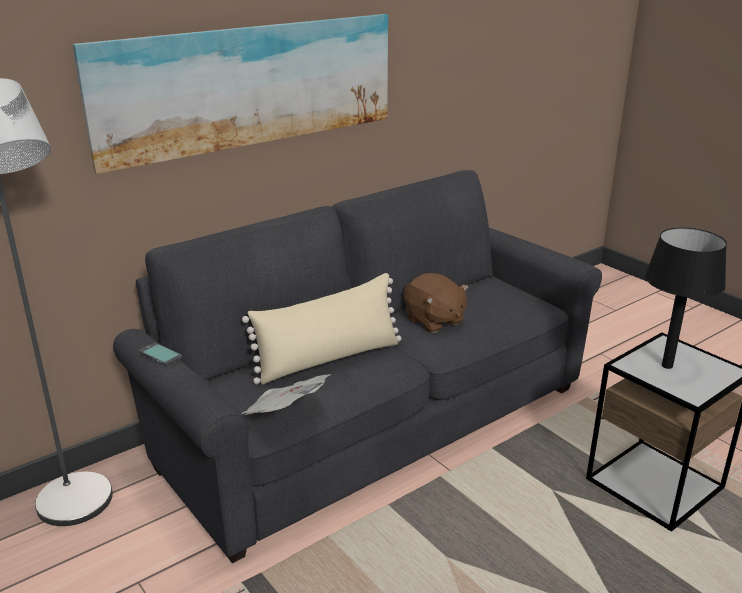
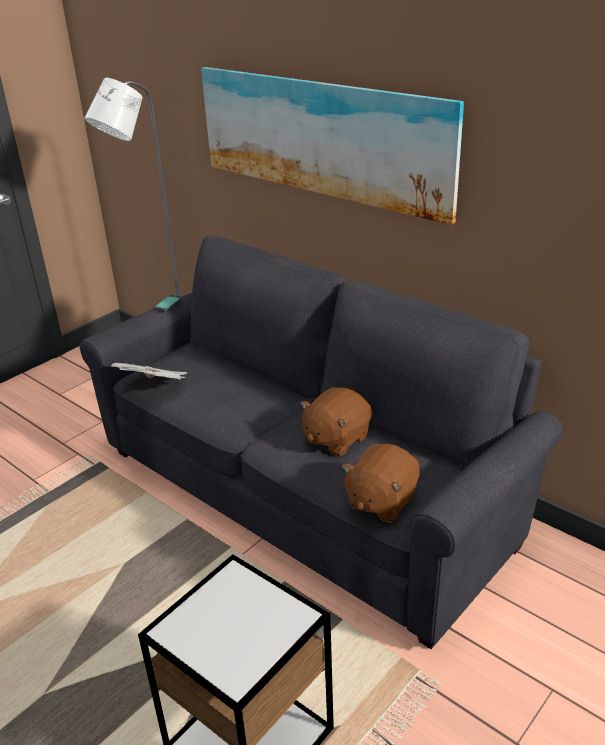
camera: 80 degrees right, 5 degrees up
beige pillow [242,273,402,385] -> none
black table lamp [645,228,727,369] -> none
none -> brown plush toy [342,444,420,522]

